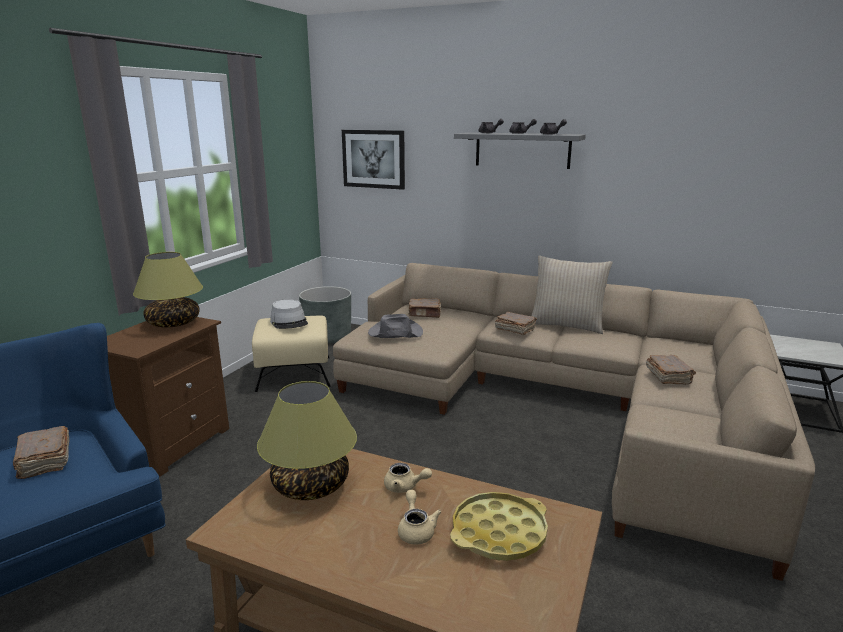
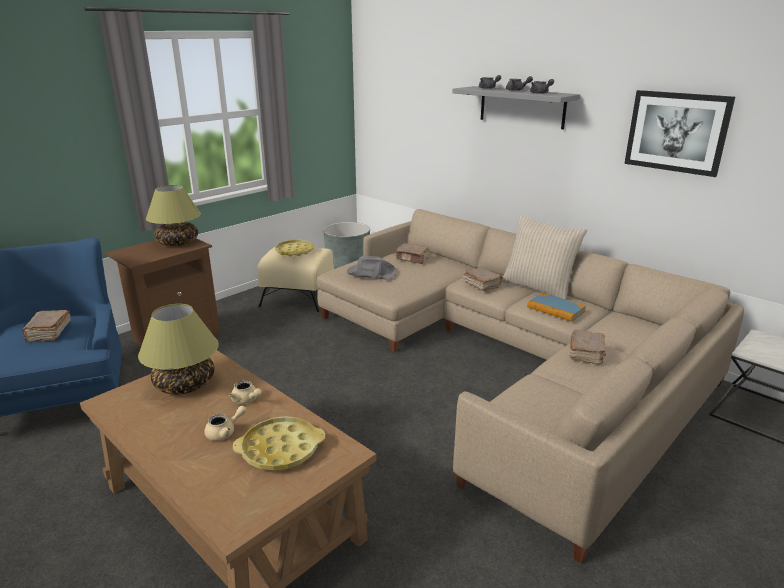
camera: 20 degrees right, 5 degrees up
grey hat [270,299,308,329] -> yellow tray [275,239,314,257]
picture [342,130,405,190] -> picture moved to [624,90,735,177]
beige teapot [398,490,441,545] -> beige teapot turned 45 degrees clockwise [204,406,247,441]
none -> book [527,293,586,322]

